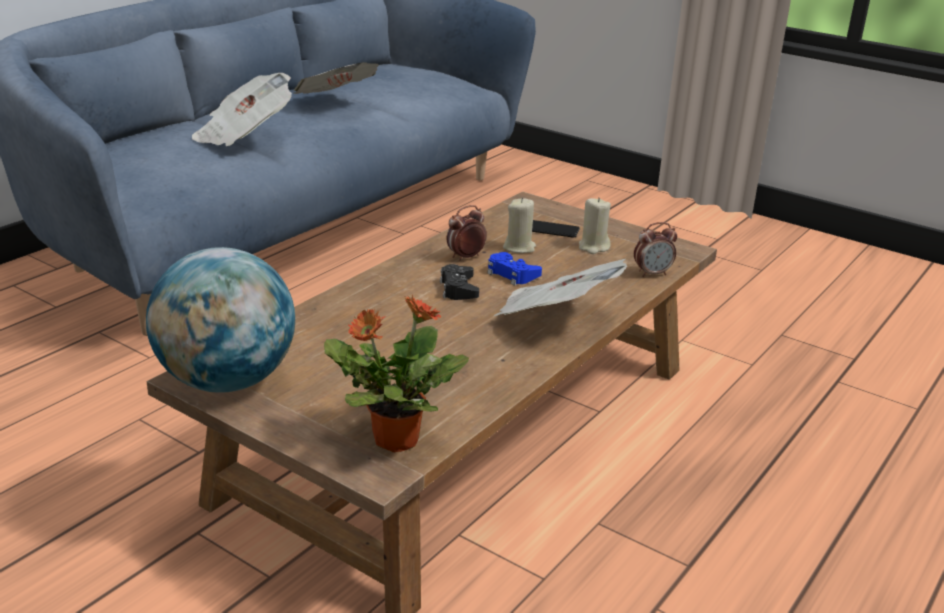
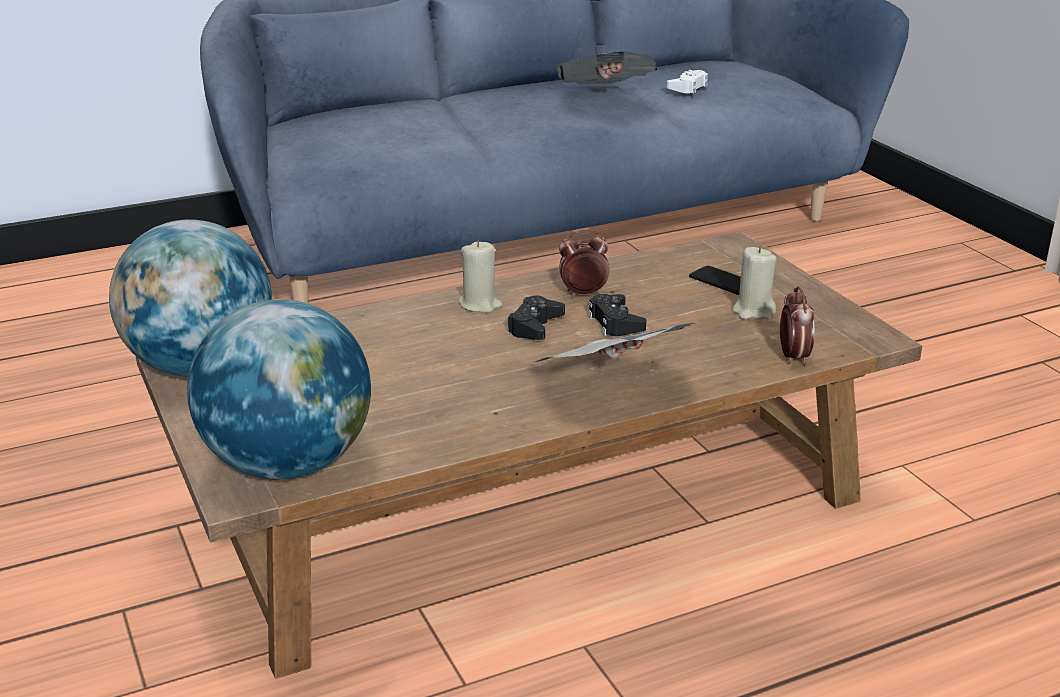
camera: 30 degrees right, 0 degrees up
newspaper [192,73,292,146] -> none
potted plant [324,295,469,452] -> globe [187,299,371,480]
blue game controller [487,252,542,285] -> black game controller [588,294,646,336]
beige candle [503,198,536,253] -> beige candle moved to [459,240,502,313]
alarm clock [634,222,677,277] -> alarm clock turned 105 degrees counterclockwise [780,286,815,365]
none -> white game controller [666,70,708,94]

